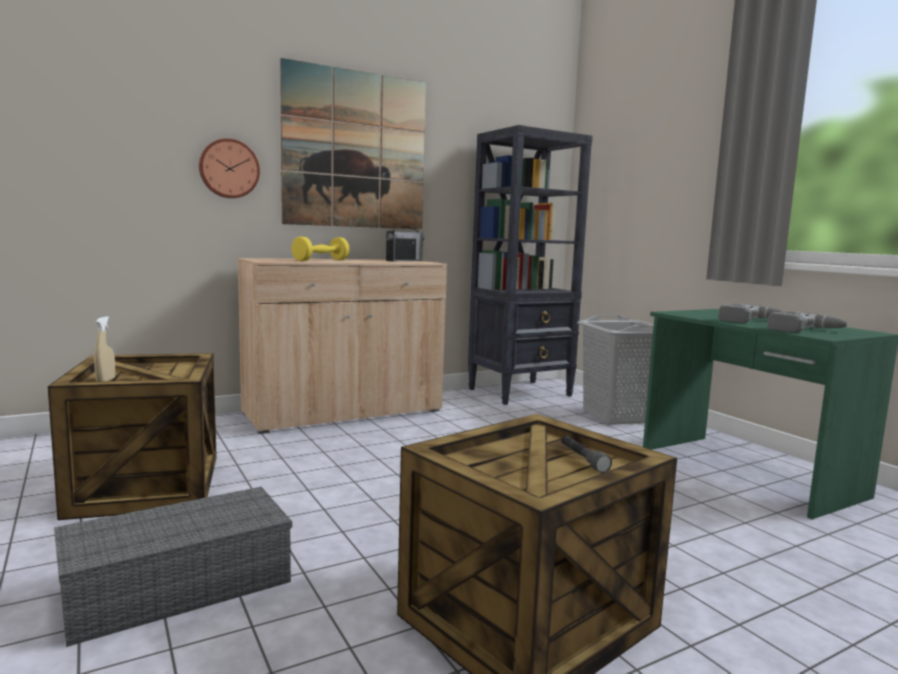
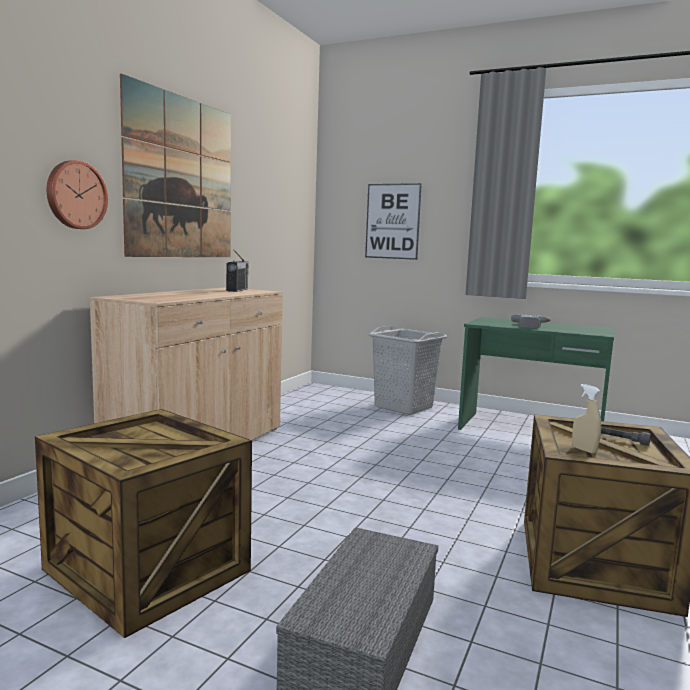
camera: 35 degrees left, 0 degrees up
beige spray bottle [94,316,115,381] -> beige spray bottle moved to [572,384,601,454]
yellow dumbbell [291,237,350,261] -> none
black bookcase [468,125,593,405] -> none
power drill [767,311,849,332] -> none
none -> picture [365,183,422,260]

